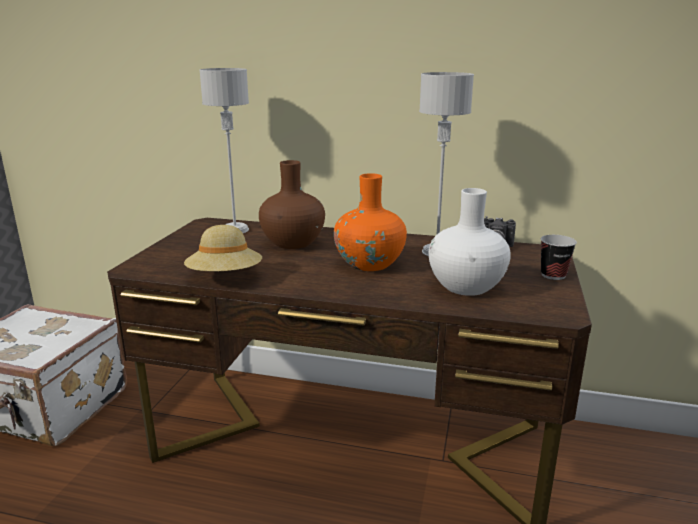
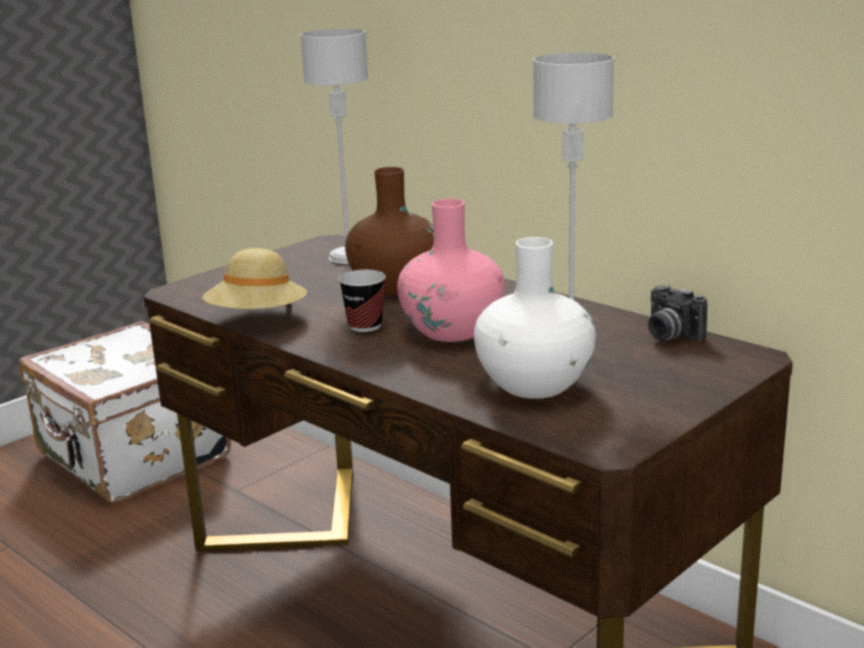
camera: 30 degrees right, 0 degrees up
orange vase [334,173,407,271] -> pink vase [397,199,505,342]
cup [541,235,577,280] -> cup moved to [339,270,386,332]

